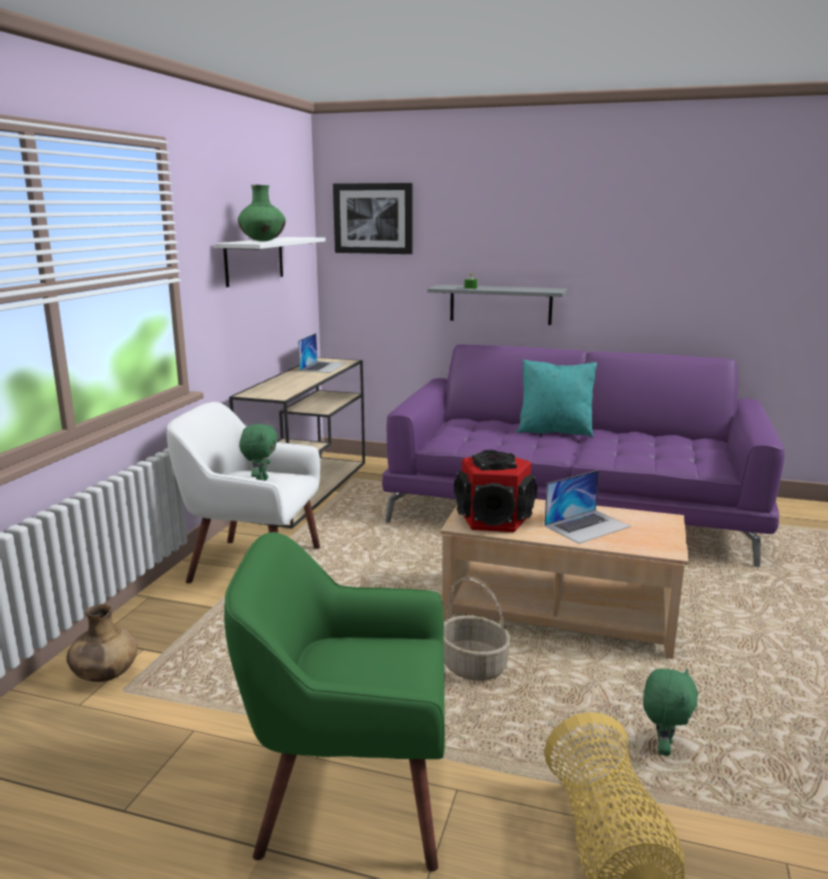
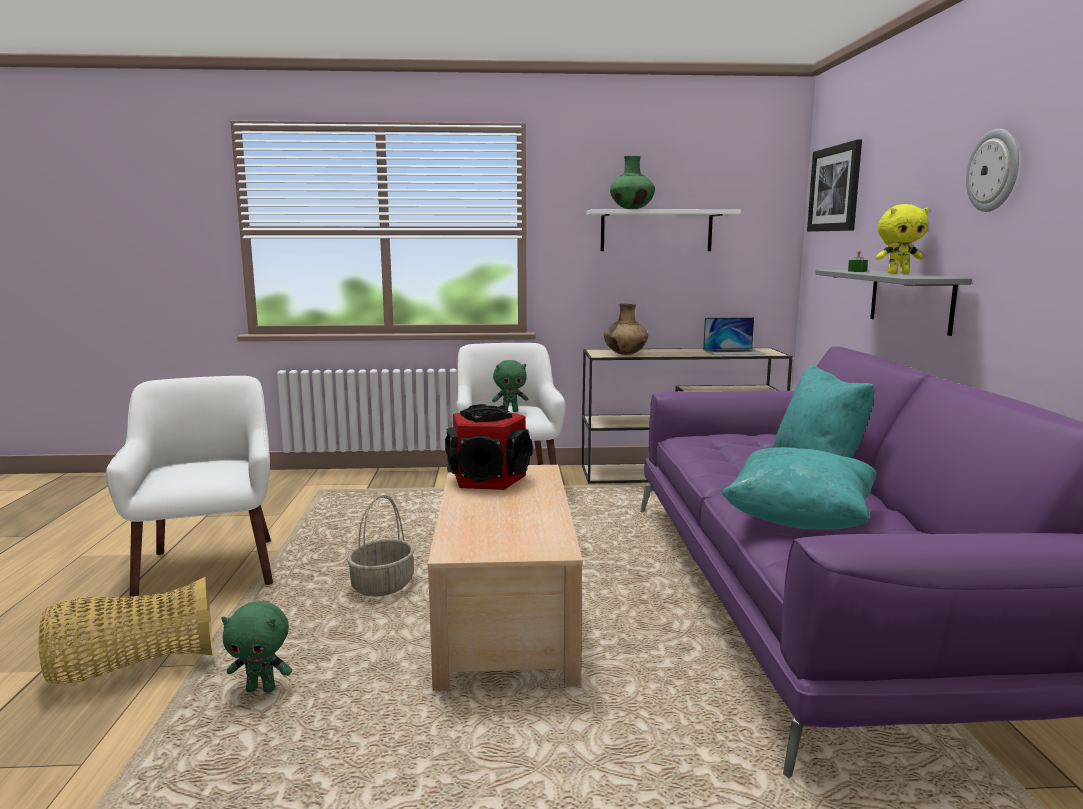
camera: 70 degrees right, 5 degrees down
brown vase [66,604,138,682] -> brown vase moved to [604,304,648,355]
green armchair [224,532,445,872] -> white armchair [106,376,273,605]
laptop [544,470,631,544] -> none
none -> turquoise pillow [722,447,877,530]
none -> yellow plush toy [876,204,929,274]
none -> wall clock [966,129,1019,212]

